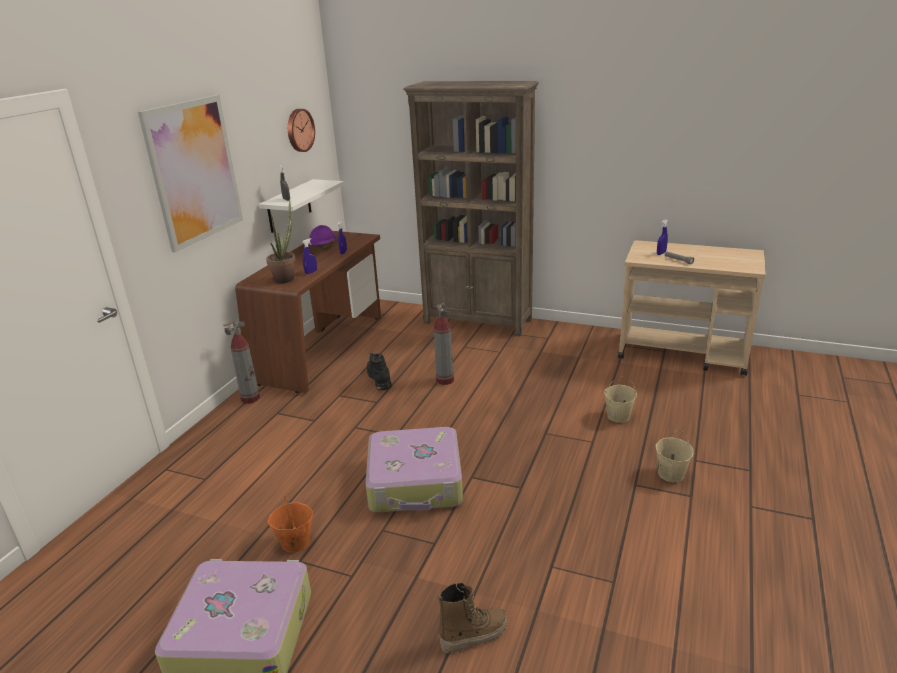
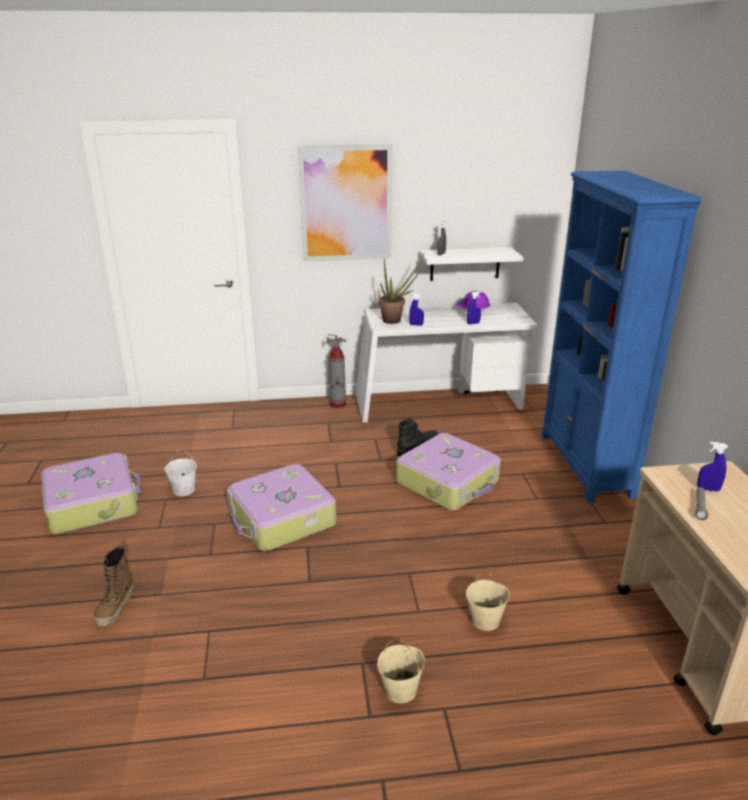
camera: 60 degrees right, 0 degrees up
brown desk [235,231,381,393] -> white desk [356,303,538,423]
orange bucket [268,496,313,553] -> white bucket [165,451,197,496]
wall clock [288,109,315,152] -> none
brown bookcase [403,81,539,336] -> blue bookcase [542,170,702,503]
fire extinguisher [434,303,454,385] -> suitcase [396,433,501,511]
boot [437,582,507,653] -> boot turned 60 degrees clockwise [94,544,133,626]

